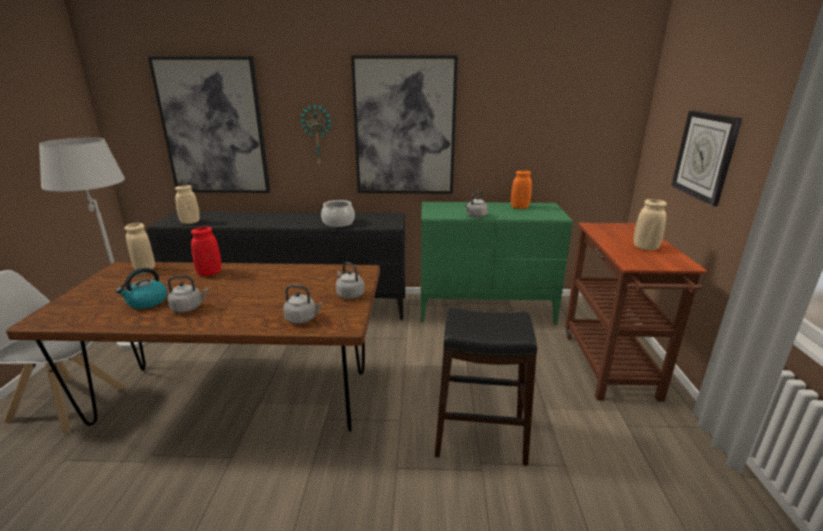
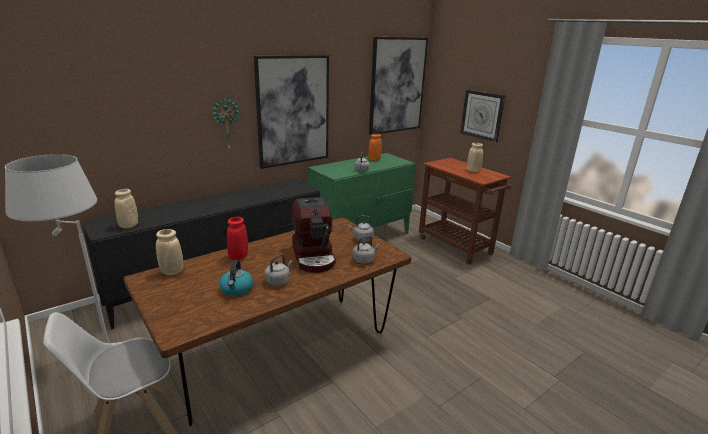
camera: 40 degrees left, 0 degrees up
picture [148,56,271,193] -> picture moved to [369,37,428,135]
cooking pot [321,200,355,227] -> none
black stool [435,308,537,466] -> none
none -> coffee machine [291,197,336,273]

